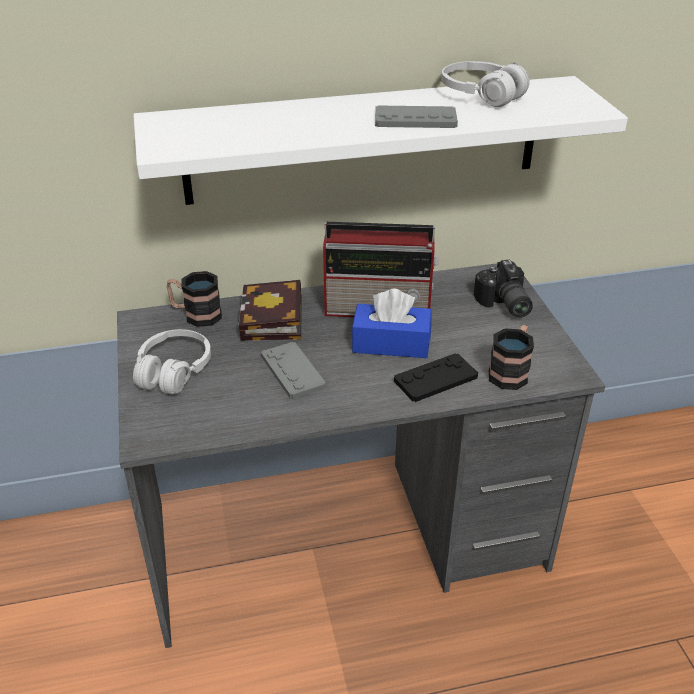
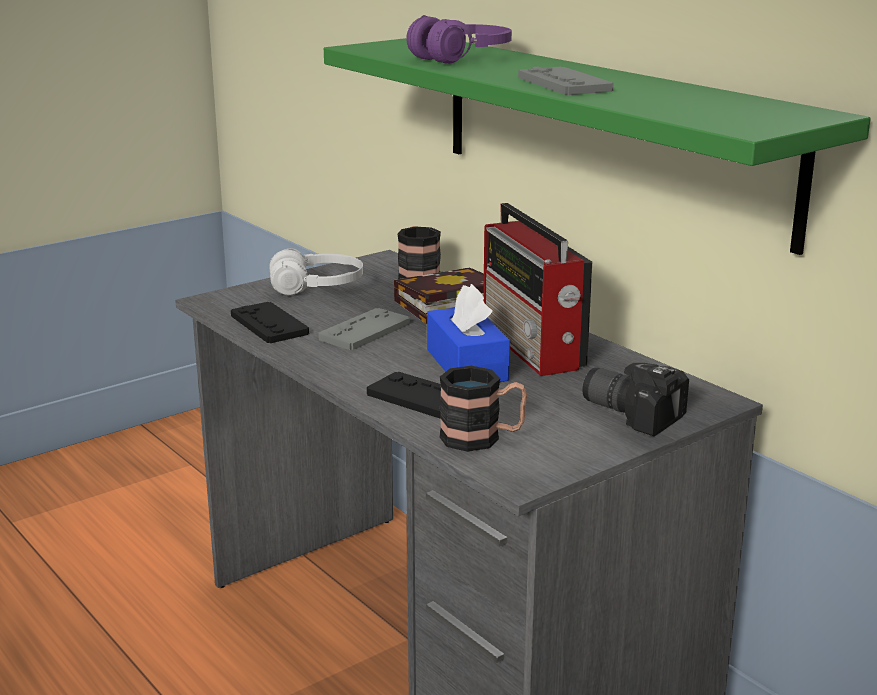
camera: 65 degrees right, 15 degrees down
white shelf [133,76,628,205] -> green shelf [324,38,871,255]
white headphones [441,61,530,107] -> none
camera [474,260,533,318] -> camera turned 75 degrees clockwise [582,363,689,436]
none -> black game controller [231,302,309,343]
none -> purple headphones [406,15,512,64]

